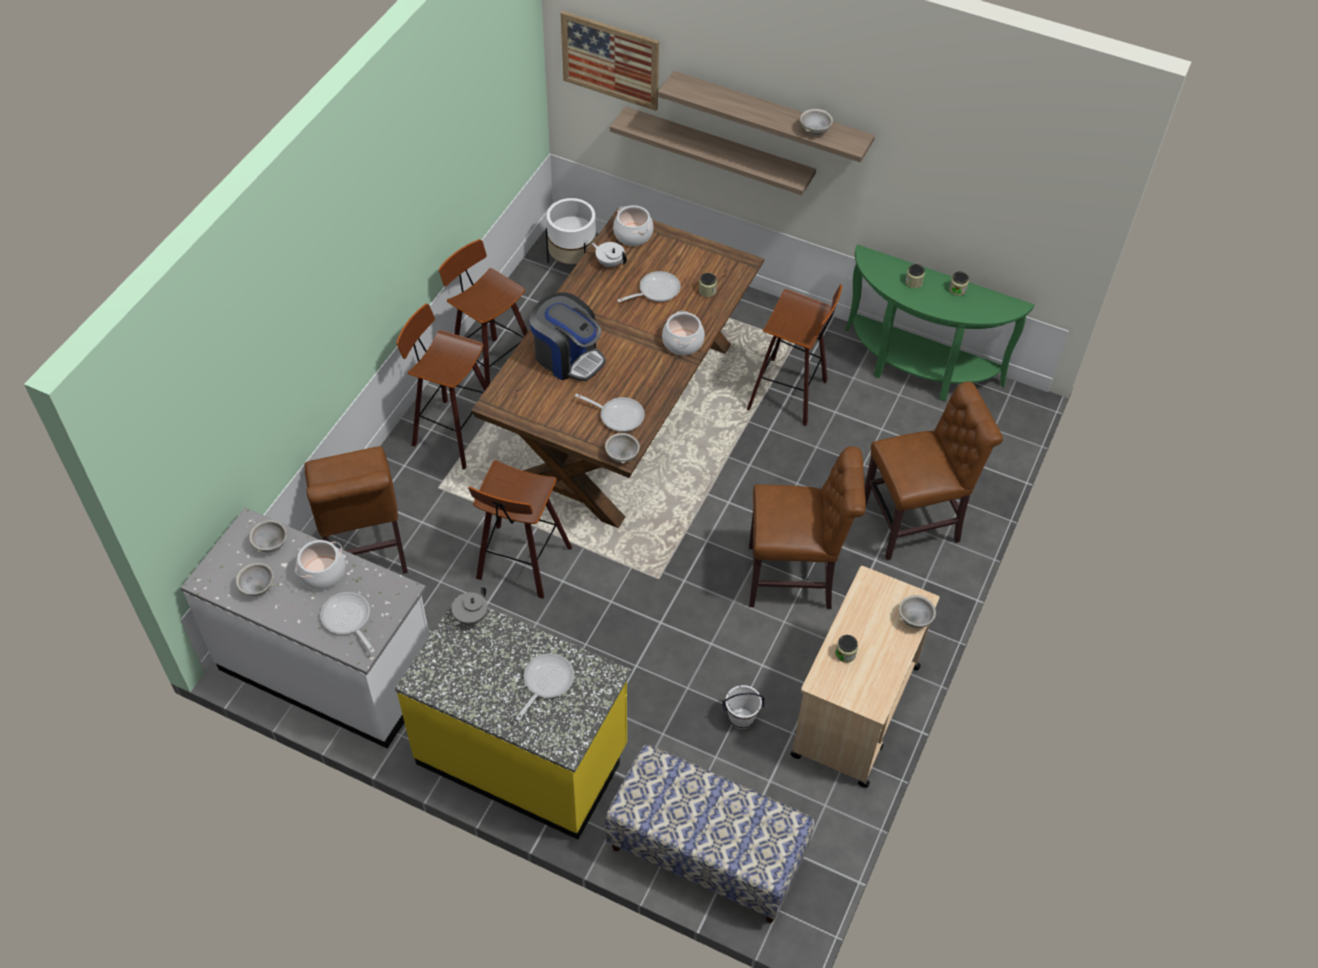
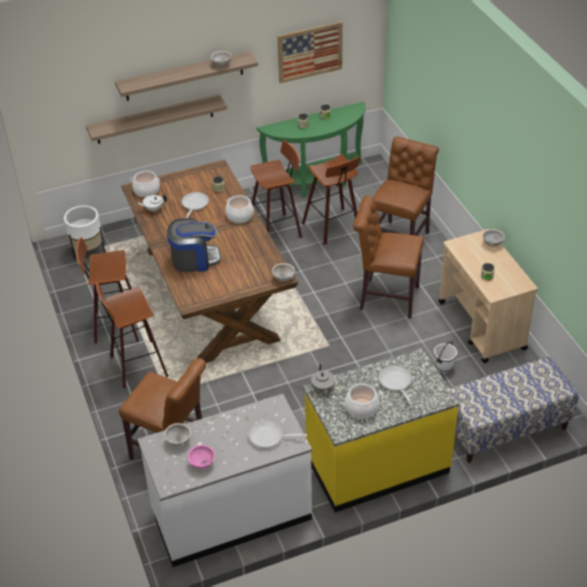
camera: 45 degrees left, 10 degrees down
grey bowl [236,563,274,596] -> pink bowl [188,445,215,469]
cooking pot [295,540,346,590] -> cooking pot moved to [345,382,379,419]
stool [468,460,572,599] -> stool moved to [302,154,360,245]
picture [561,11,659,111] -> picture moved to [277,21,343,83]
frying pan [575,394,645,432] -> none
brown chair [749,446,866,609] -> brown chair turned 120 degrees counterclockwise [353,196,424,318]

